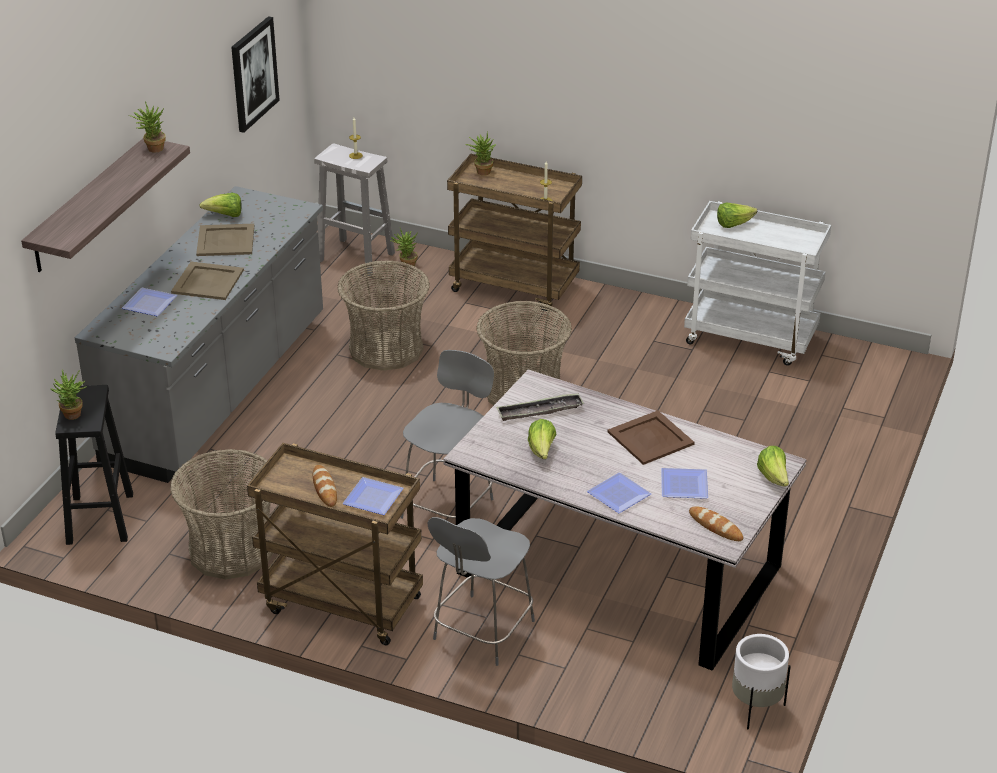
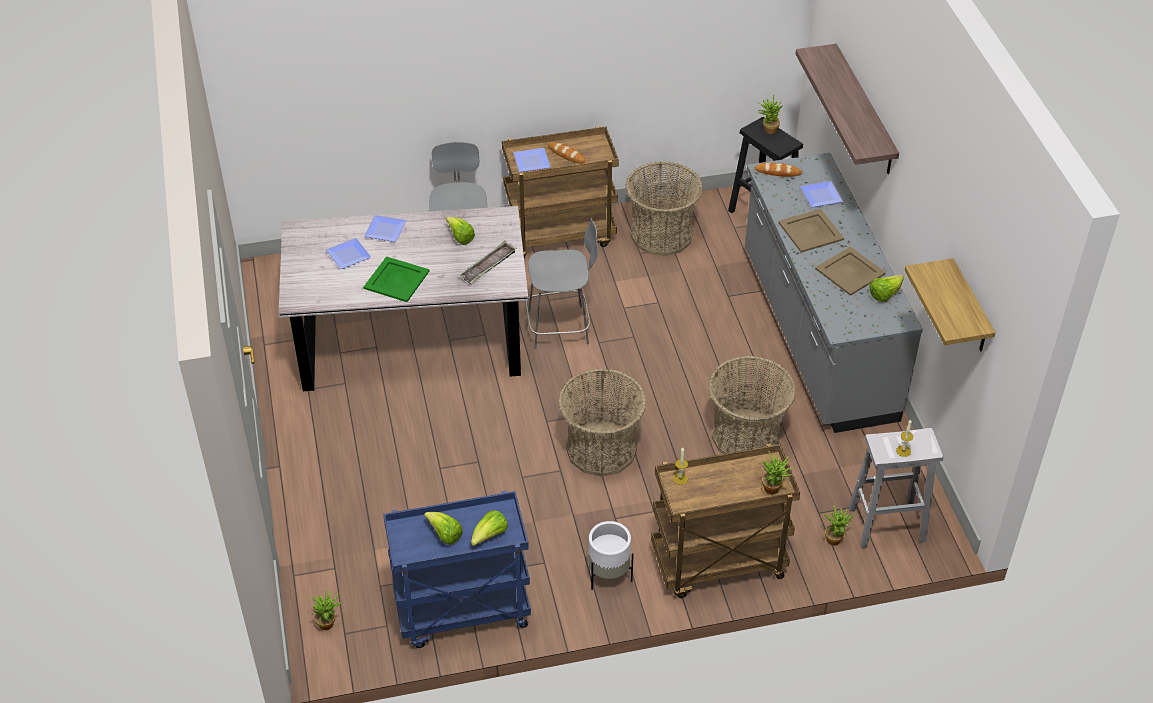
camera: 145 degrees right, 10 degrees up
potted plant [129,102,166,153] -> potted plant moved to [309,589,343,630]
picture [231,16,280,133] -> shelf [905,258,996,351]
grey chair [400,350,494,519] -> grey chair turned 90 degrees counterclockwise [526,218,598,349]
brown tray [607,410,695,465] -> green tray [363,256,430,302]
white cart [684,201,831,366] -> blue cart [383,491,531,648]
bread [689,507,743,541] -> bread moved to [755,163,802,177]
white planter [732,634,791,730] -> white planter moved to [588,521,634,590]
lettuce [757,446,789,486] -> lettuce moved to [424,512,463,545]

